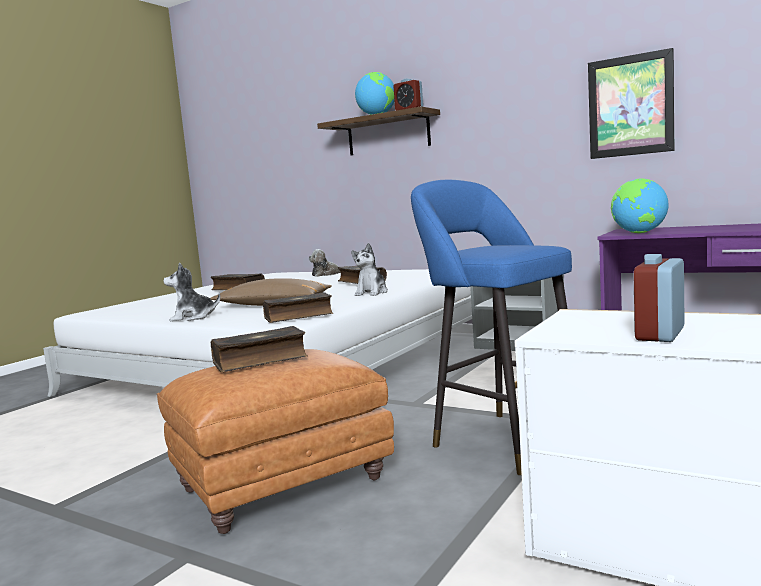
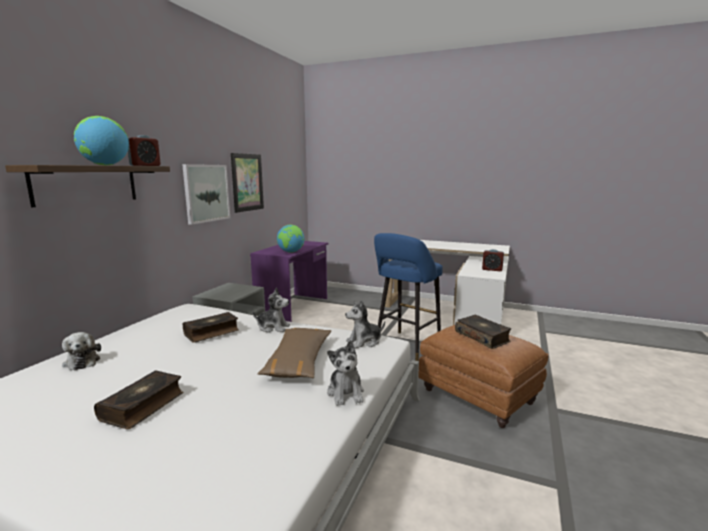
camera: 100 degrees left, 5 degrees up
book [263,292,333,323] -> plush toy [345,300,385,348]
none -> picture [182,164,230,225]

